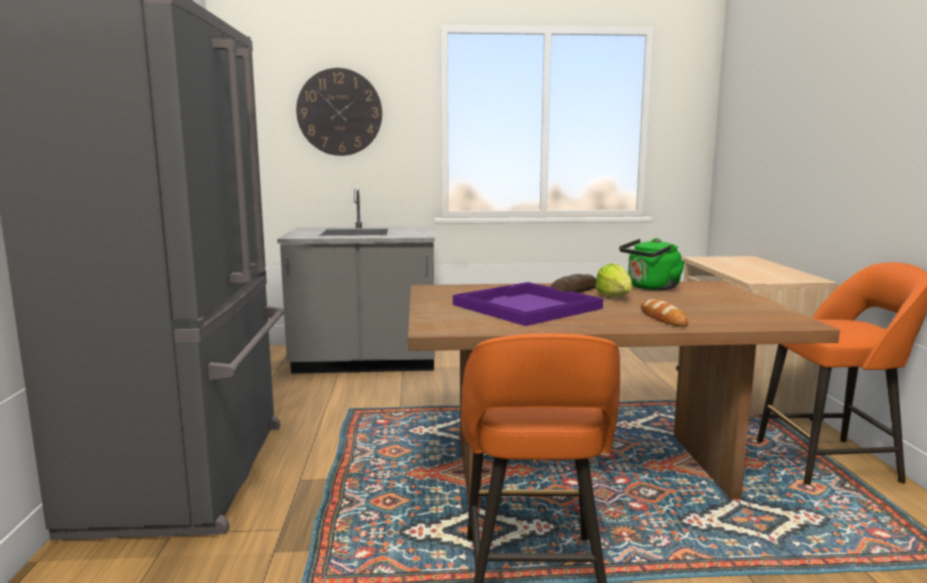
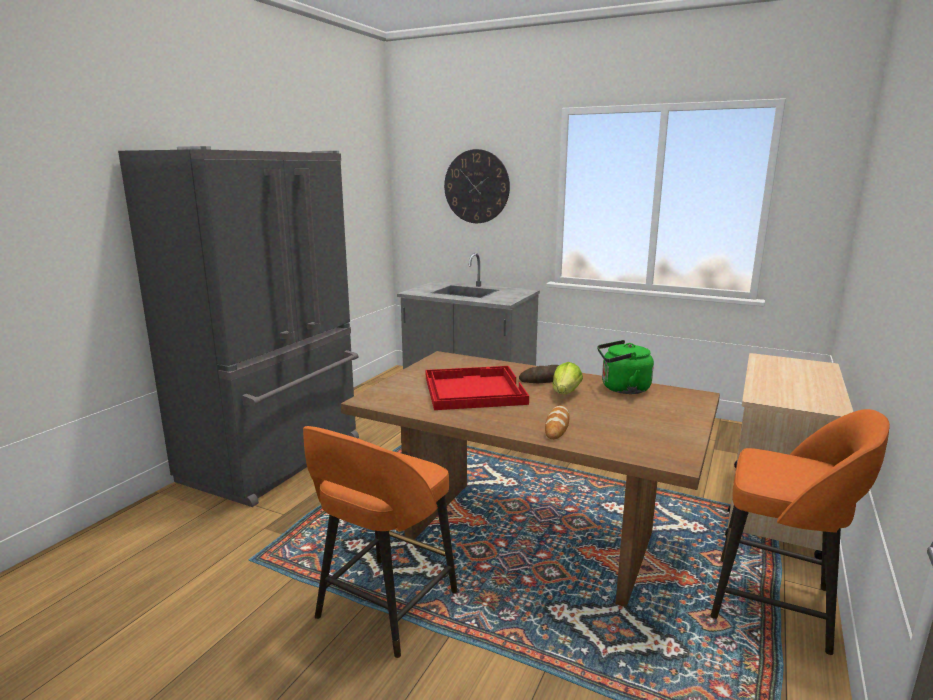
camera: 30 degrees right, 5 degrees up
purple tray [453,282,603,326] -> red tray [426,366,529,410]

